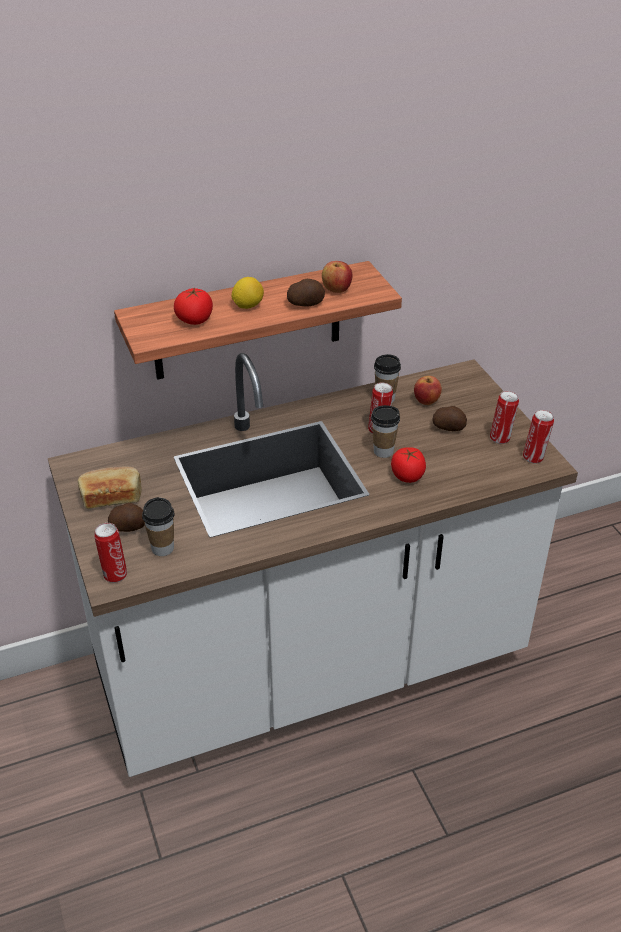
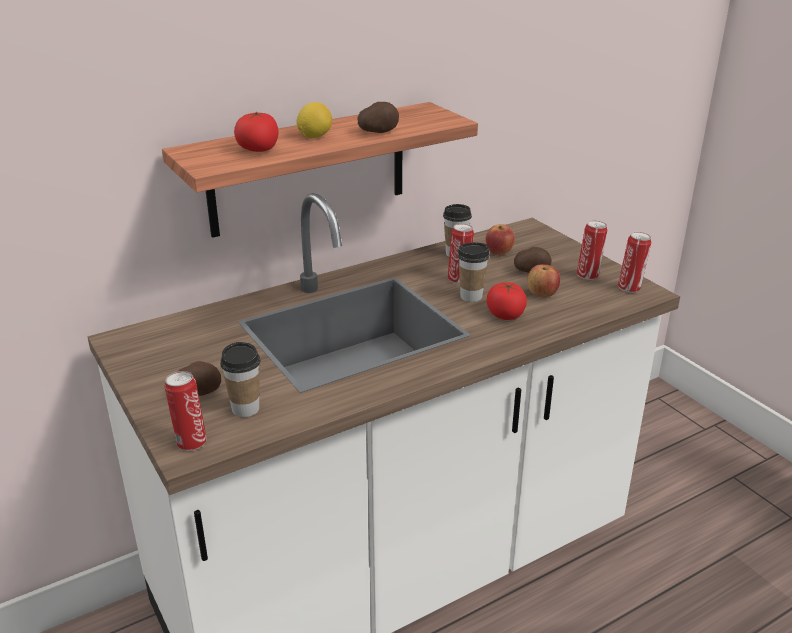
camera: 10 degrees left, 10 degrees down
bread [78,467,142,509] -> none
apple [322,261,352,293] -> apple moved to [527,264,560,297]

